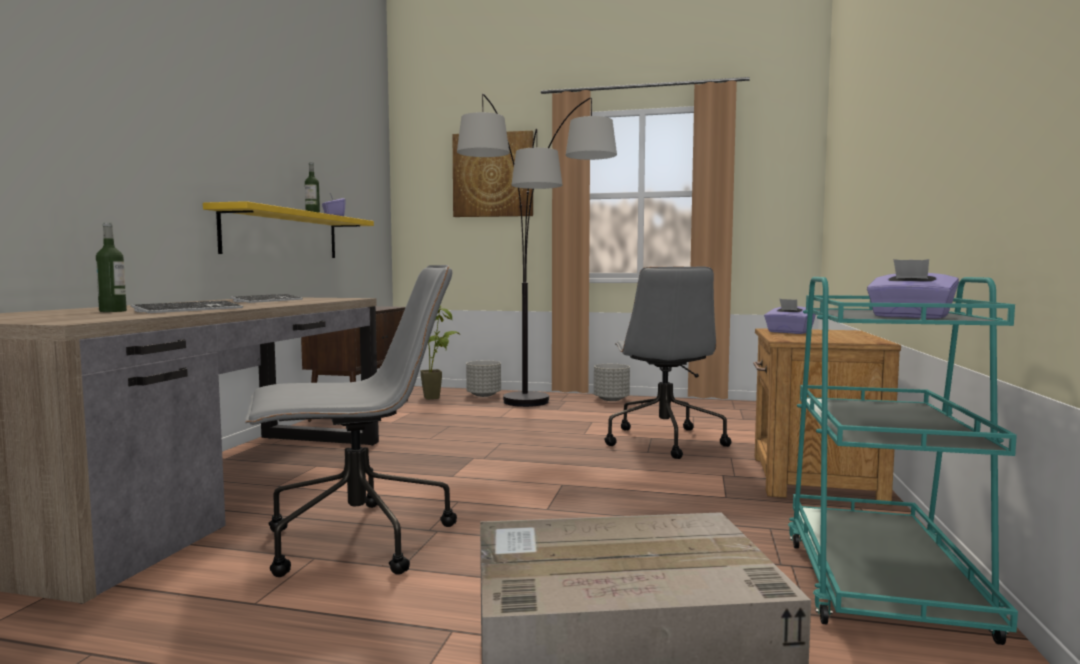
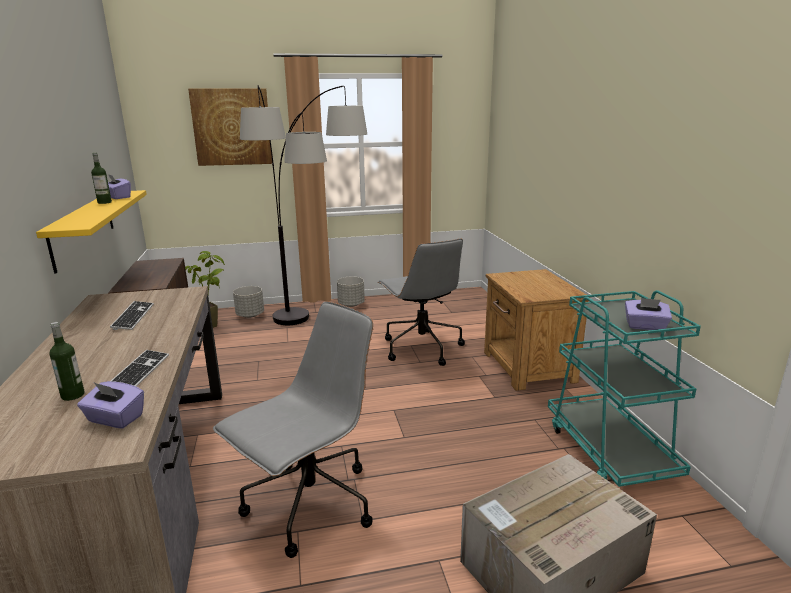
camera: 25 degrees left, 15 degrees up
purple tissue box [764,299,816,334] -> purple tissue box moved to [77,381,144,429]

